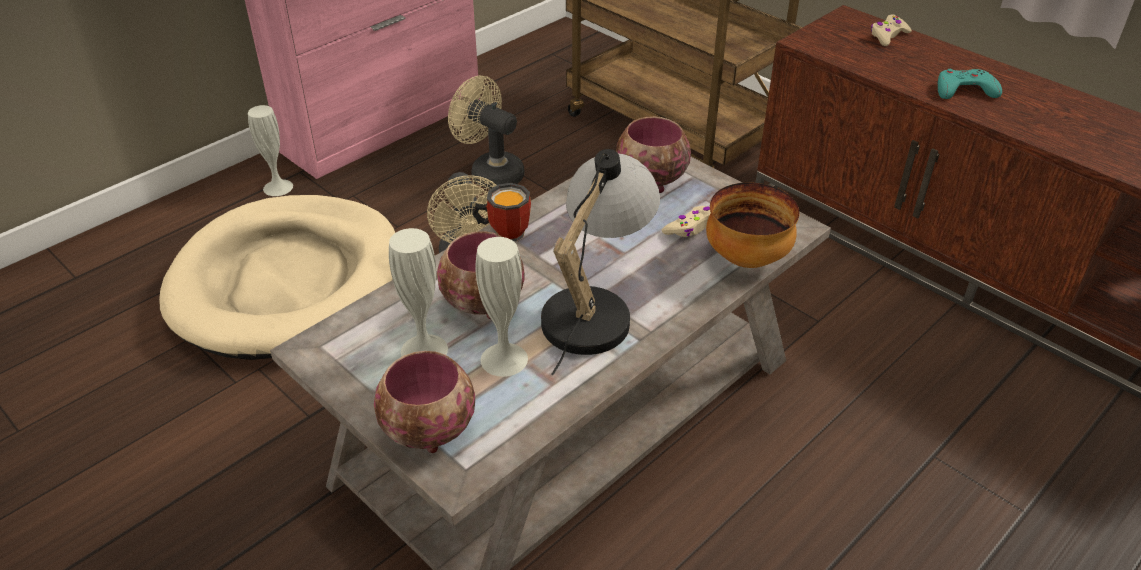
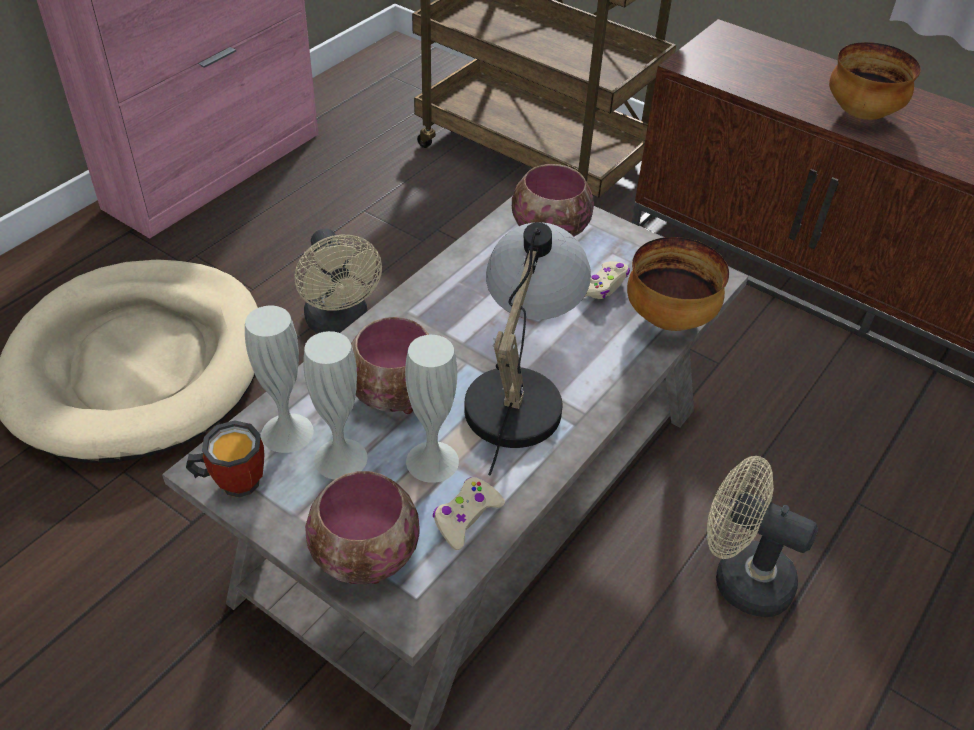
camera: 10 degrees left, 5 degrees up
white vase [248,105,293,196] -> white vase moved to [245,306,314,453]
beige fan [448,76,524,189] -> beige fan moved to [707,456,818,617]
mug [473,183,531,242] -> mug moved to [186,420,264,498]
beige game controller [871,14,912,46] -> beige game controller moved to [433,477,505,550]
turquoise game controller [938,69,1002,99] -> bowl [829,42,921,120]

